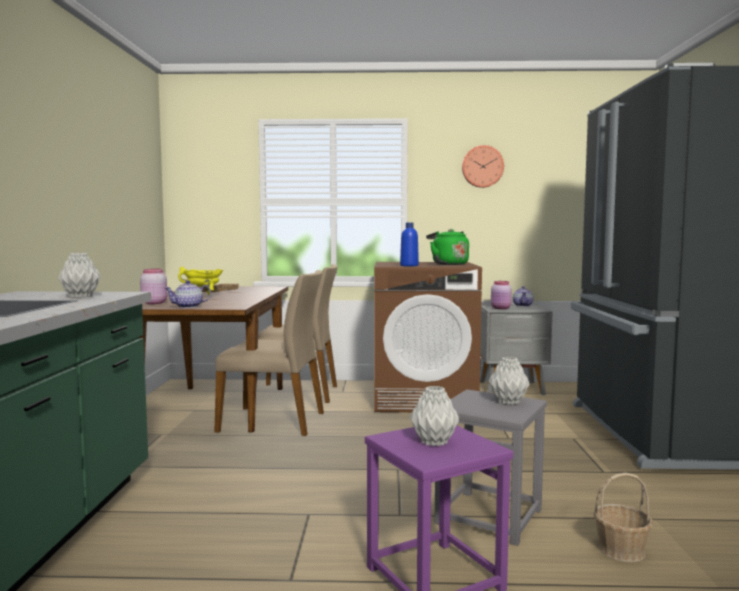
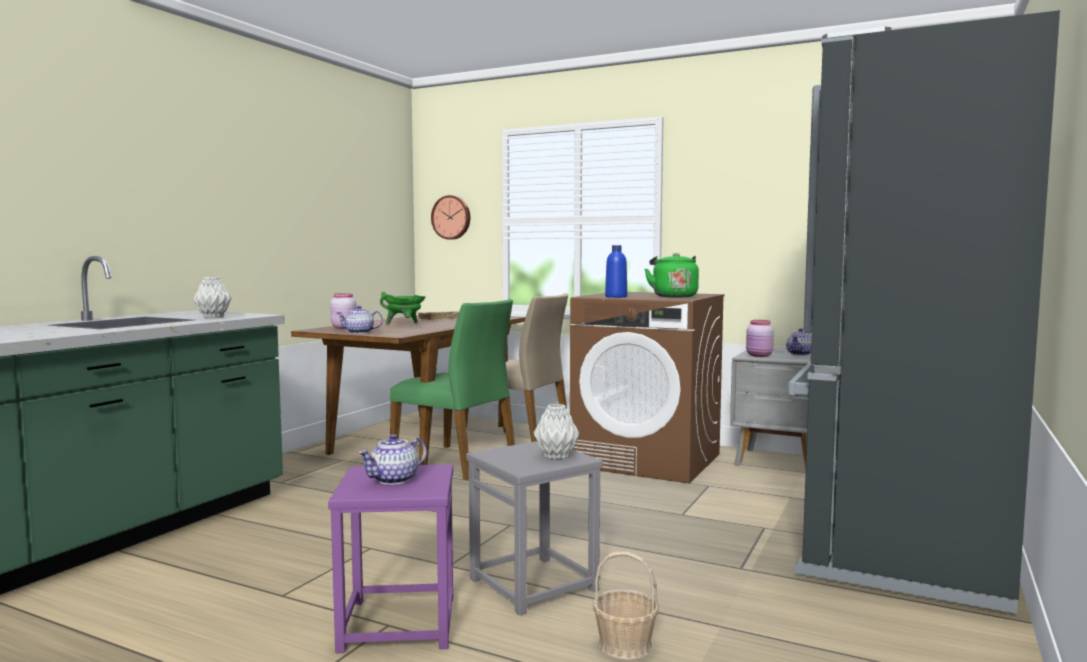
camera: 25 degrees right, 0 degrees up
yellow cooking pot [178,267,223,295] -> green cooking pot [380,292,426,324]
beige chair [214,270,324,436] -> green chair [390,299,515,480]
grey vase [410,386,459,446] -> teapot [358,434,427,485]
wall clock [462,145,504,188] -> wall clock moved to [431,195,470,240]

